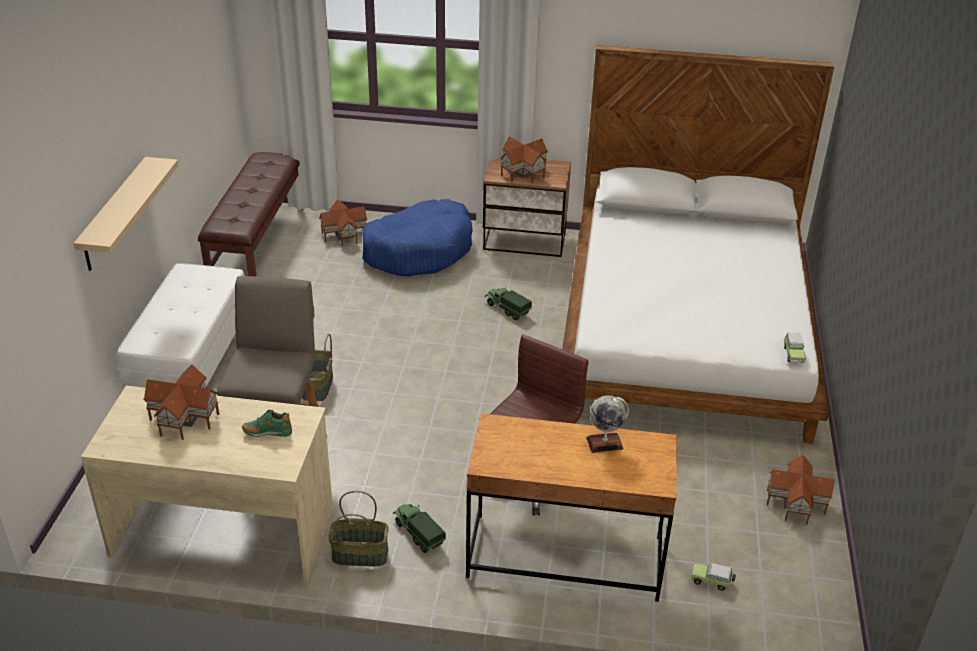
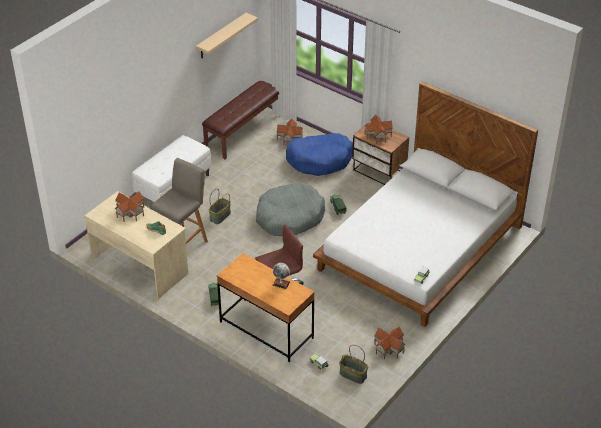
camera: 30 degrees right, 5 degrees up
beige shelf [73,157,179,271] -> beige shelf moved to [196,13,258,58]
basket [328,491,389,566] -> basket moved to [339,345,368,384]
none -> grey dog bed [256,183,325,236]

